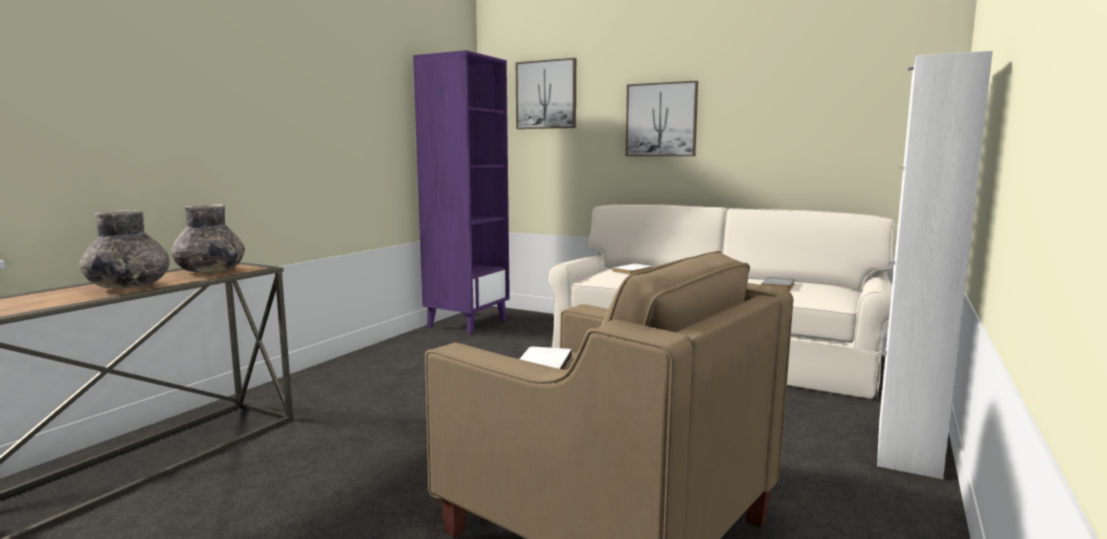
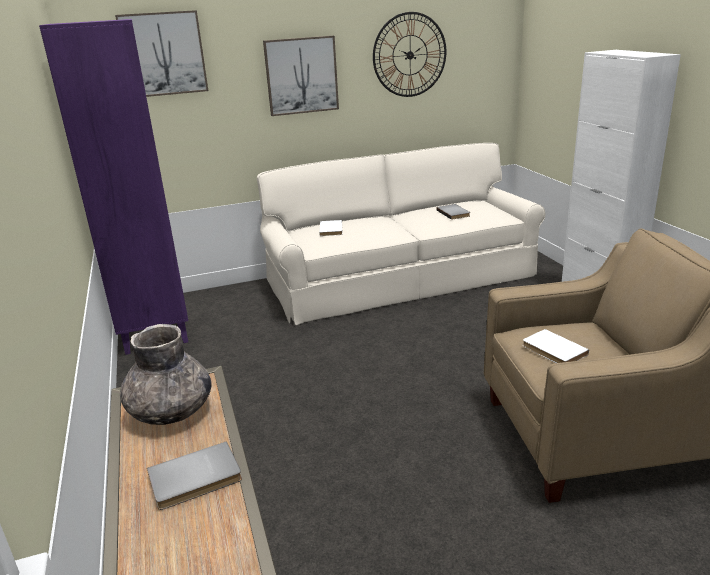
camera: 45 degrees left, 15 degrees up
grey vase [79,210,170,289] -> grey book [147,441,242,510]
none -> wall clock [373,12,446,97]

